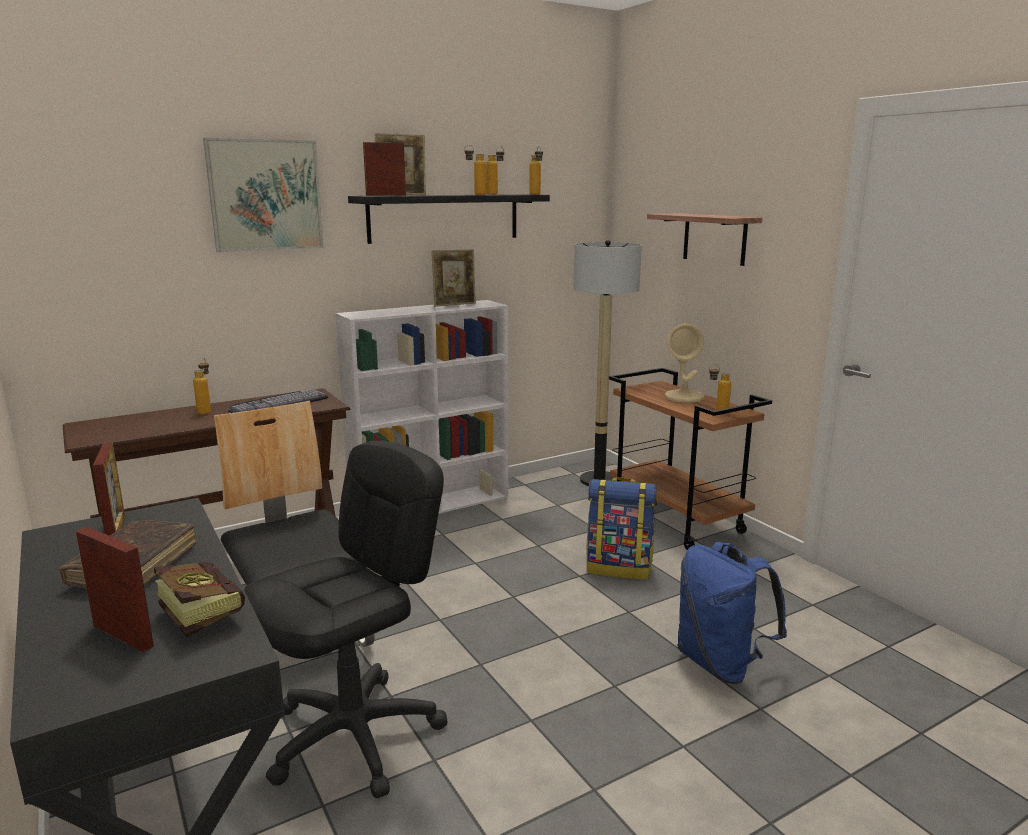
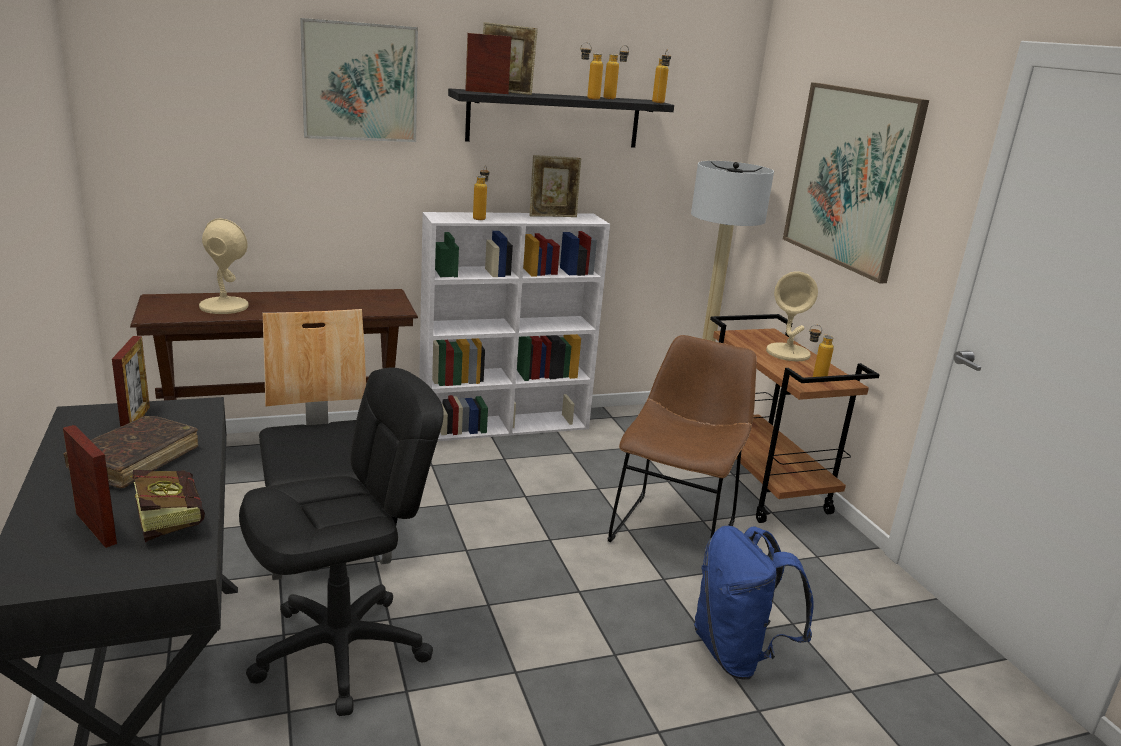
camera: 10 degrees right, 5 degrees up
bottle [193,358,211,415] -> bottle moved to [473,165,489,220]
keyboard [228,389,328,413] -> none
backpack [587,477,657,579] -> brown chair [608,335,757,542]
shelf [647,213,763,266] -> picture [783,82,929,283]
none -> beige table lamp [199,218,248,314]

